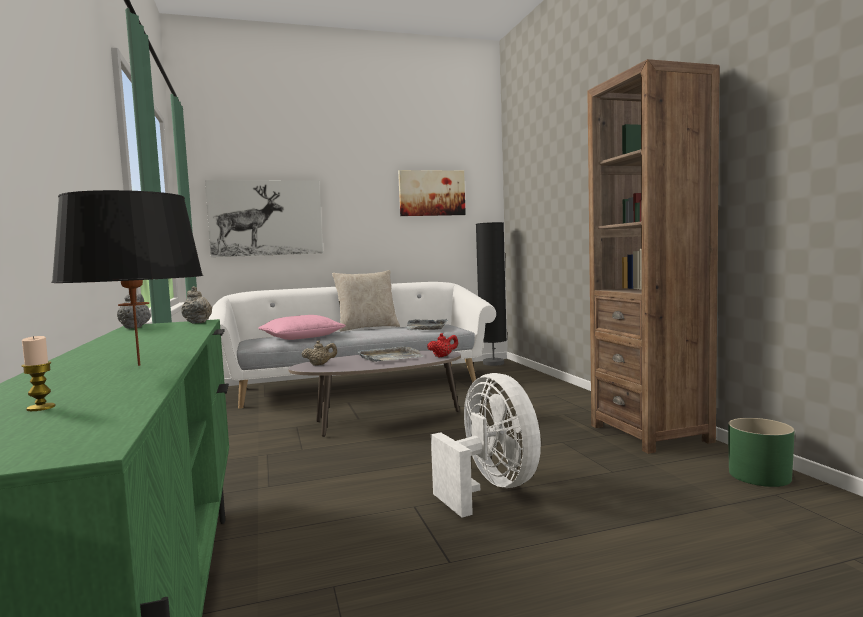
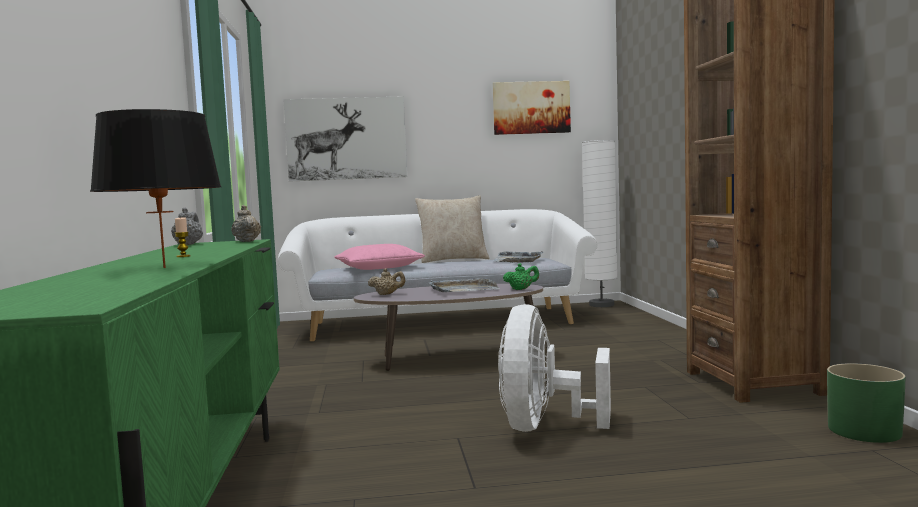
camera: 10 degrees right, 0 degrees up
candle [22,336,56,411] -> candle moved to [175,217,191,257]
red teapot [427,333,458,357] -> green teapot [503,263,539,290]
white fan [431,373,541,518] -> white fan turned 150 degrees counterclockwise [498,304,611,432]
black floor lamp [476,222,507,366] -> white floor lamp [582,140,618,307]

